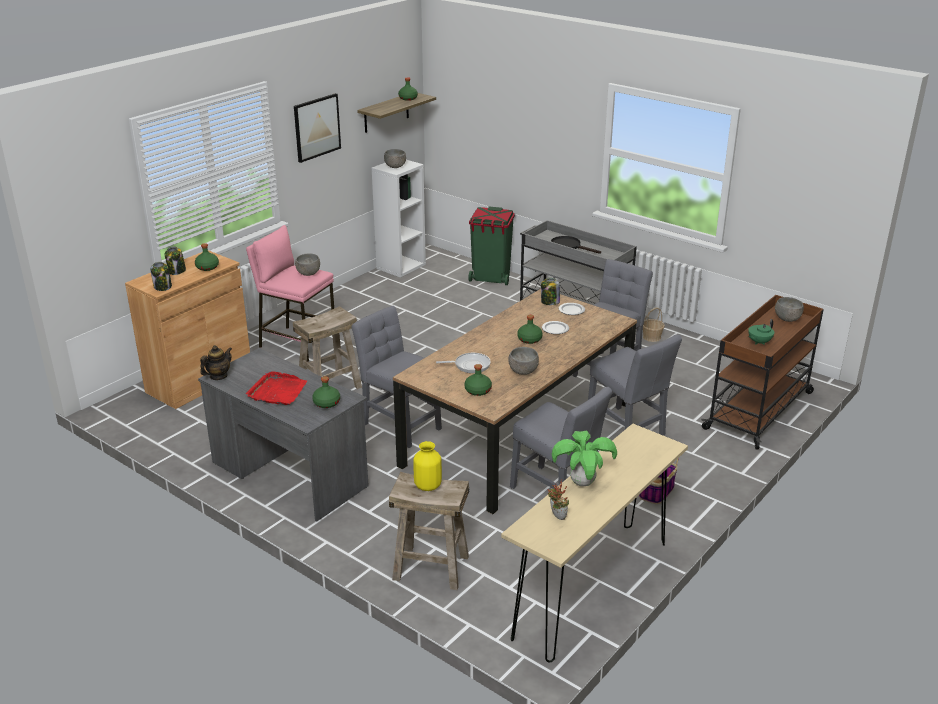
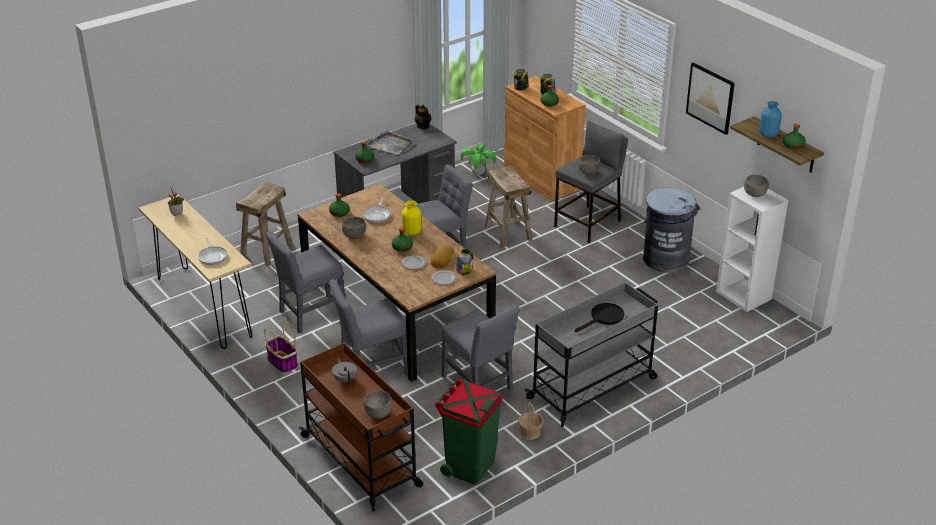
camera: 105 degrees right, 5 degrees up
pink stool [246,225,334,362] -> grey stool [554,120,628,243]
red tray [246,371,307,405] -> grey tray [366,130,414,155]
yellow vase [413,441,442,491] -> yellow vase moved to [402,201,421,235]
green trash can [468,207,515,285] -> green trash can moved to [435,379,502,485]
potted plant [552,431,617,486] -> potted plant moved to [461,144,496,175]
green teapot [748,319,774,345] -> grey teapot [332,358,357,383]
none -> frying pan [198,238,227,265]
none -> bread [431,245,454,268]
none -> grey trash can [643,187,700,273]
none -> blue vase [759,101,782,138]

